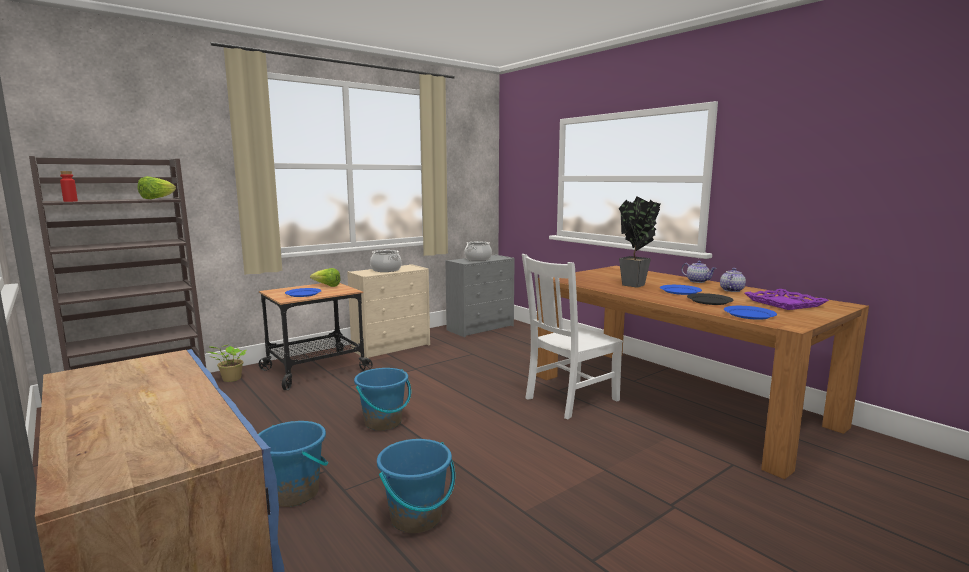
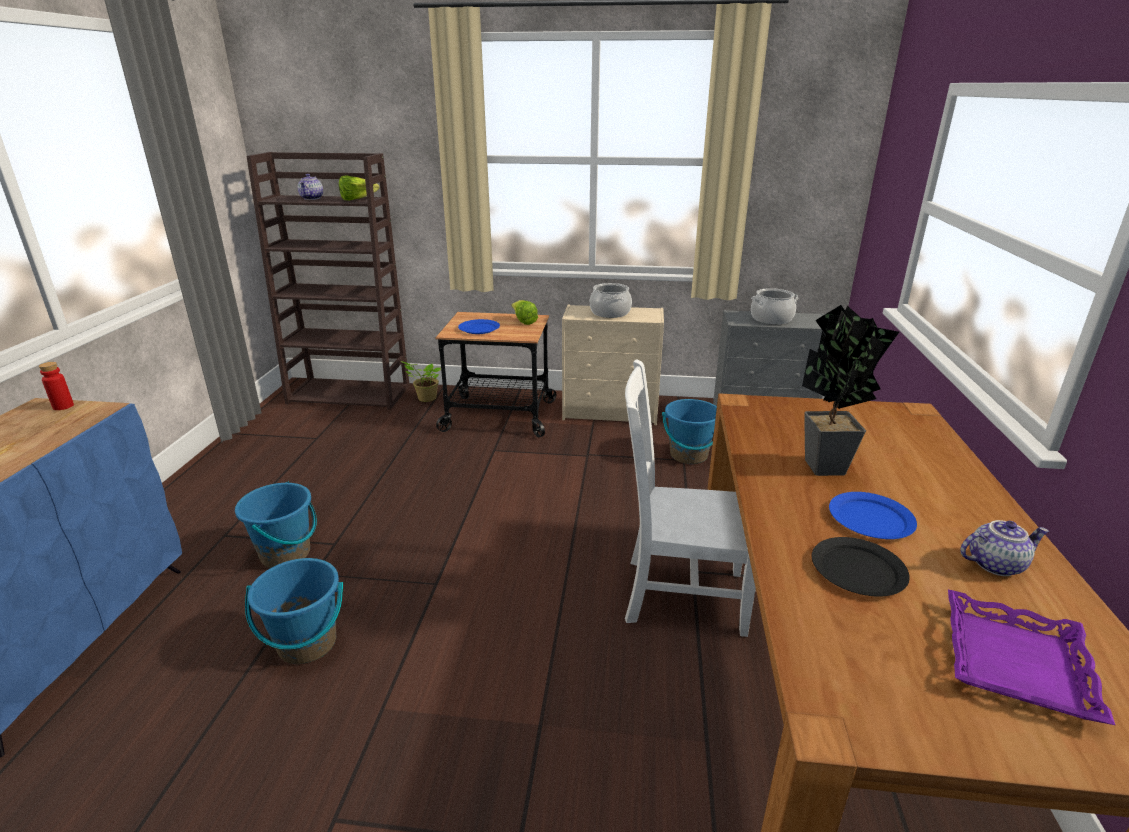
camera: 45 degrees right, 15 degrees up
red bottle [60,171,78,202] -> red bottle moved to [39,362,74,410]
blue bucket [354,368,411,431] -> blue bucket moved to [662,399,717,464]
teapot [681,261,717,283] -> teapot moved to [298,174,323,200]
blue plate [724,306,777,320] -> none

